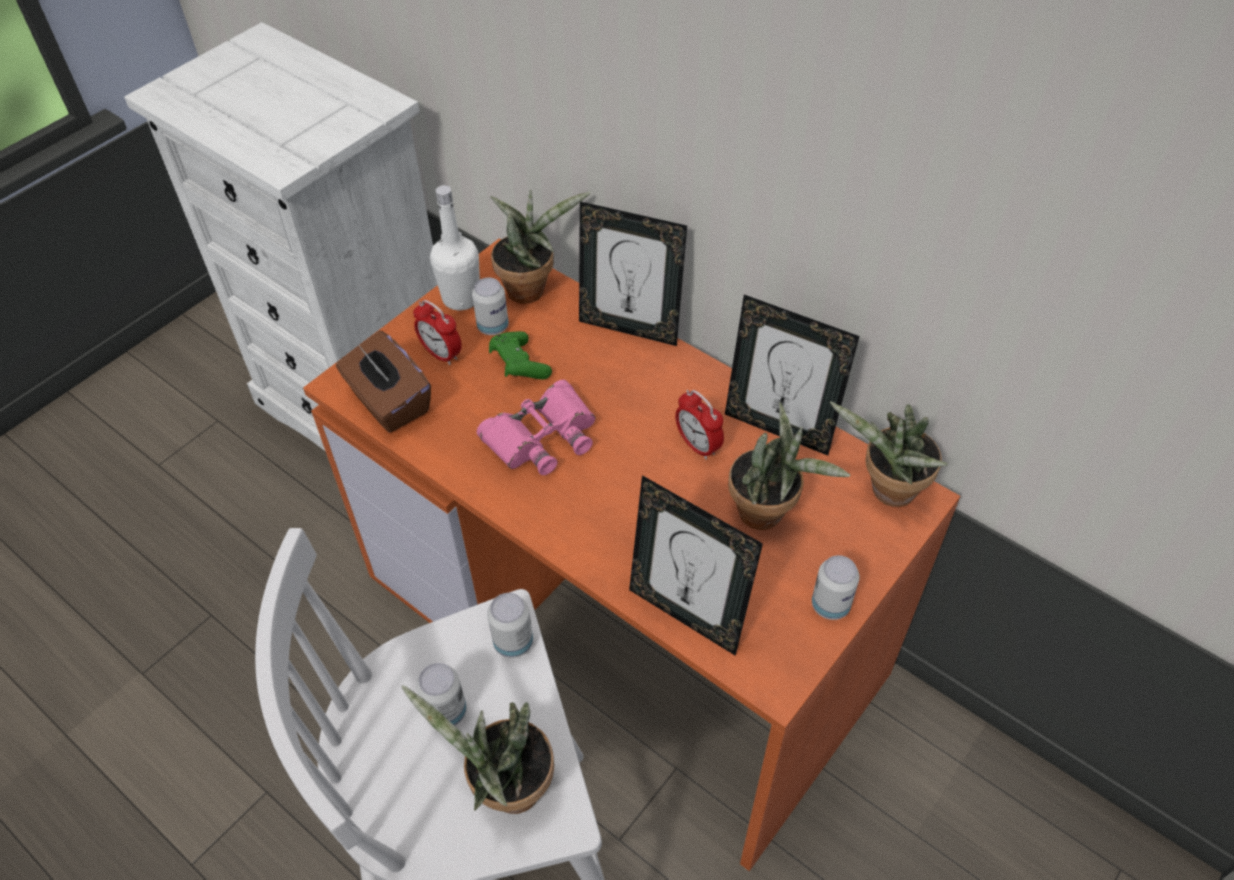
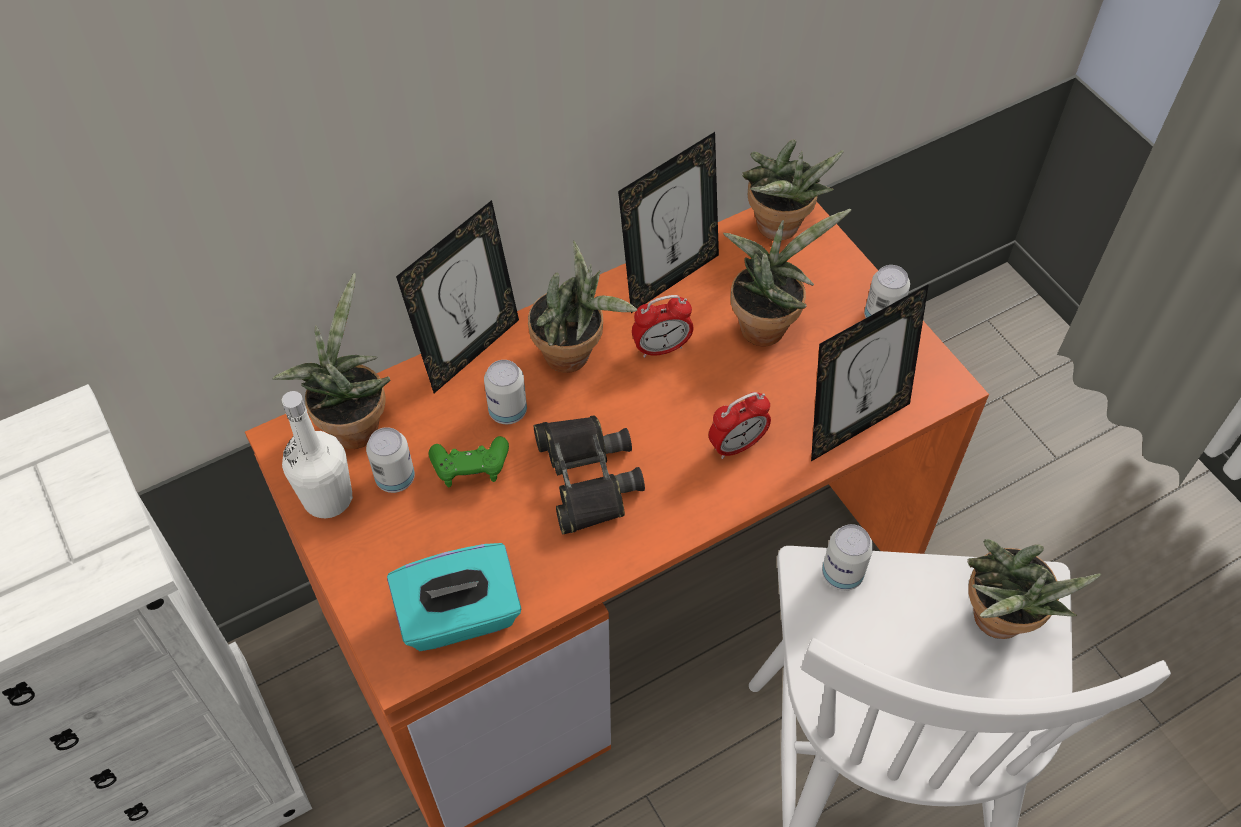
camera: 70 degrees left, 5 degrees up
brown tissue box [336,331,431,433] -> turquoise tissue box [387,543,521,651]
alarm clock [413,300,462,365] -> alarm clock moved to [709,392,771,459]
can [416,663,467,726] -> can moved to [484,360,527,424]
pink binoculars [477,380,596,475] -> black binoculars [534,415,645,534]
none -> potted plant [528,241,637,373]

